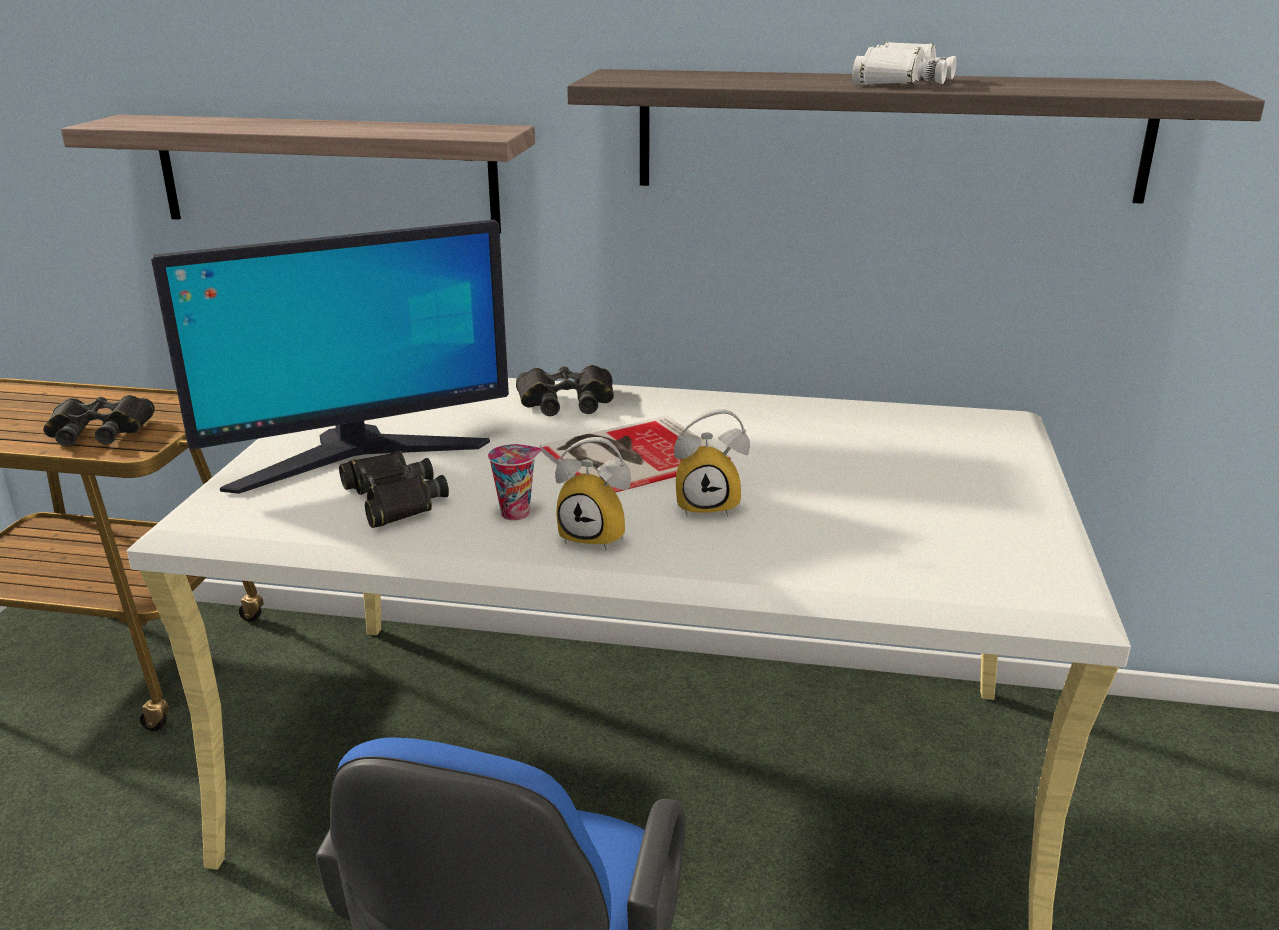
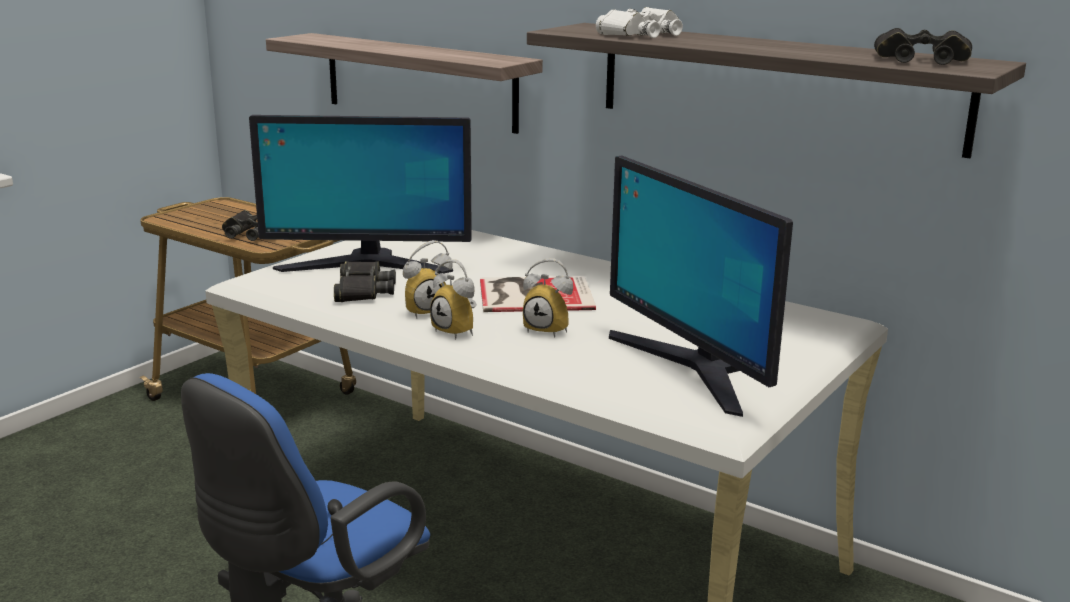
camera: 25 degrees right, 5 degrees down
cup [488,444,542,520] -> alarm clock [403,240,453,319]
black binoculars [516,365,614,416] -> black binoculars moved to [874,28,972,65]
white binoculars [852,42,956,85] -> white binoculars moved to [596,7,683,38]
none -> monitor [609,156,793,417]

